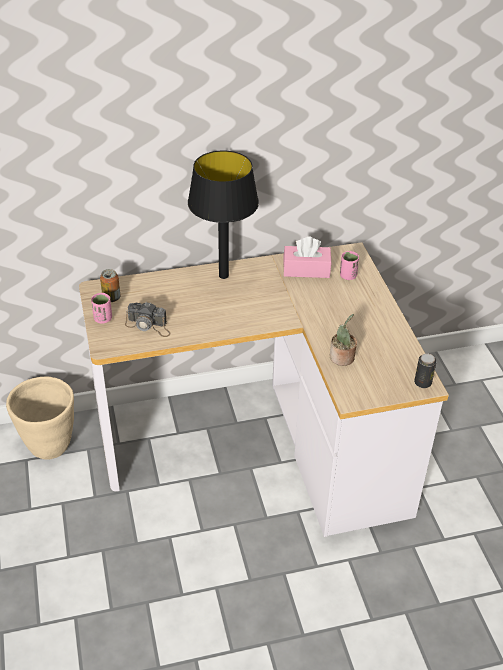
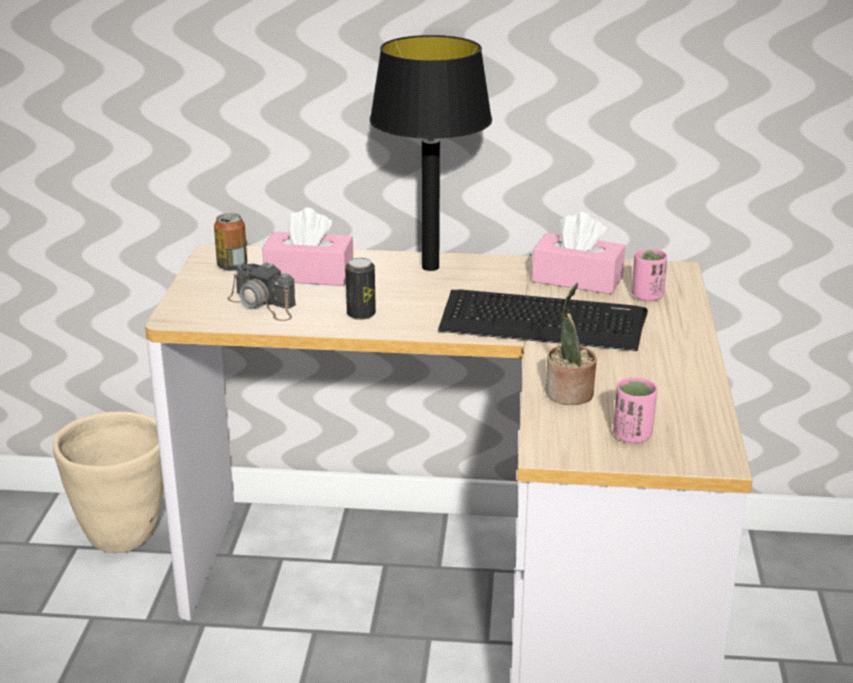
camera: 20 degrees right, 15 degrees down
pink cup [91,293,112,324] -> pink cup moved to [613,377,657,444]
can [414,354,437,388] -> can moved to [345,258,376,320]
none -> pink tissue box [262,208,354,286]
none -> keyboard [438,290,648,351]

